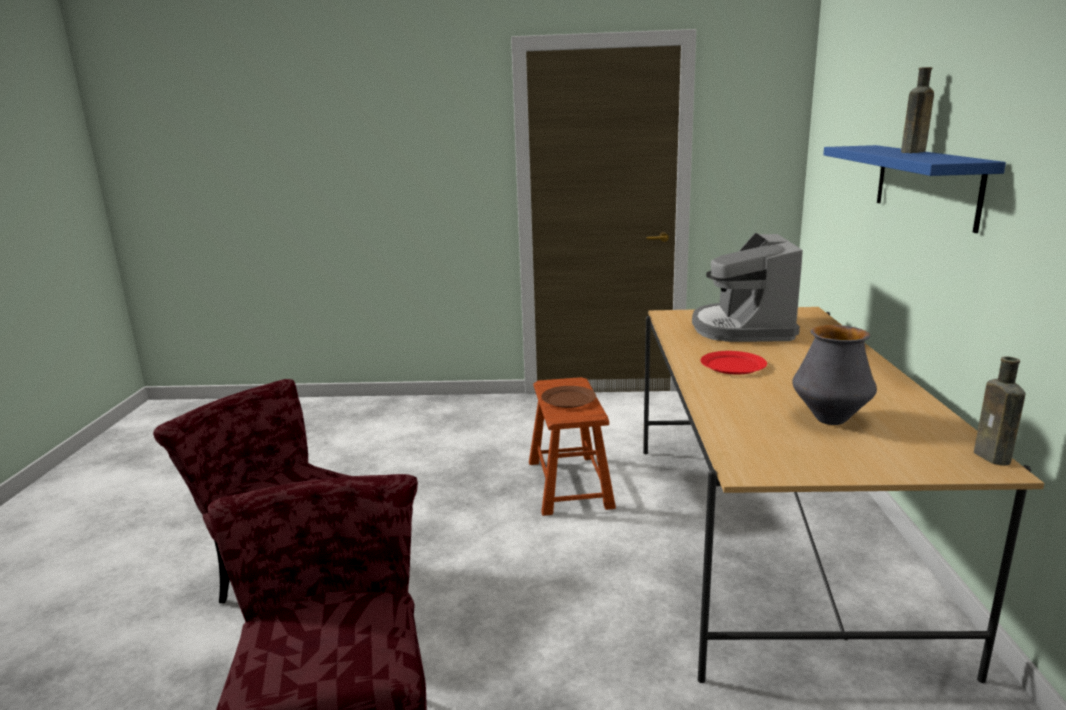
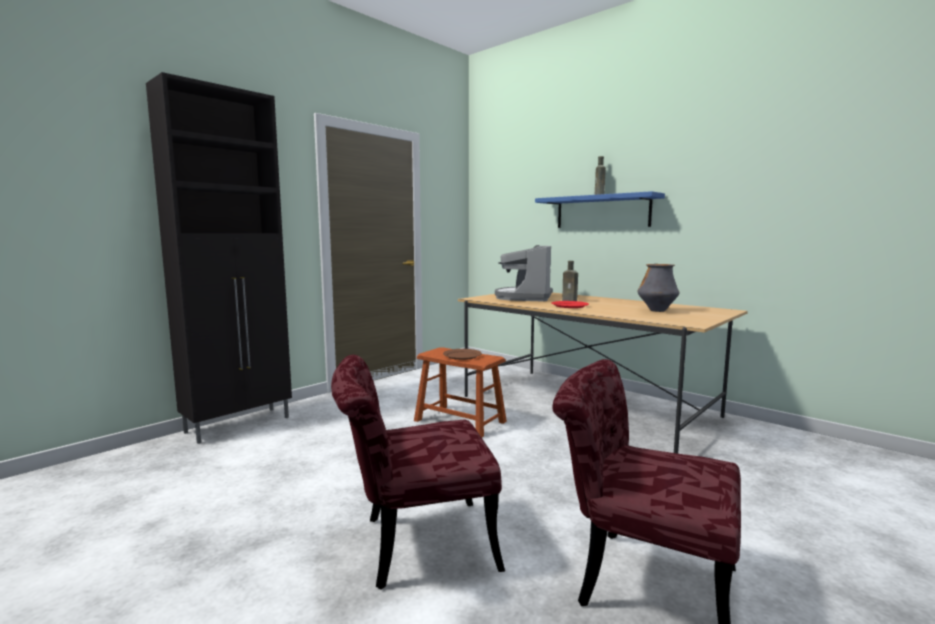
camera: 50 degrees left, 10 degrees down
coffee machine [692,233,803,342] -> coffee machine turned 60 degrees clockwise [495,245,553,302]
brown bottle [974,357,1026,466] -> brown bottle moved to [562,261,578,301]
none -> black cabinet [146,72,292,444]

